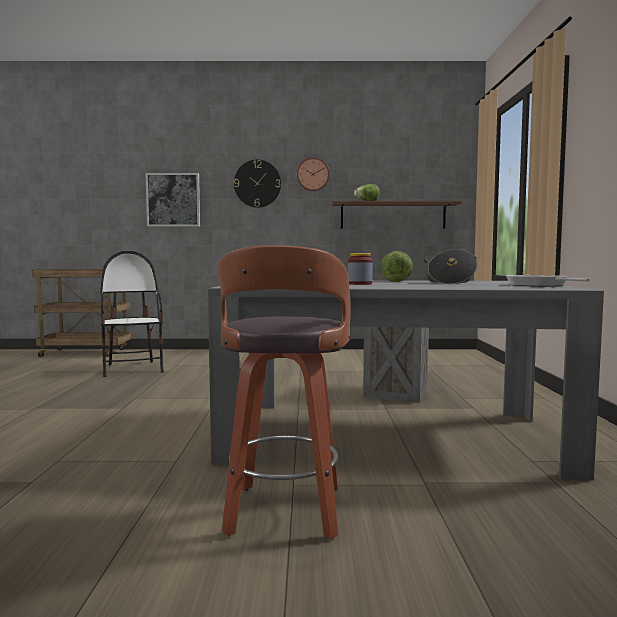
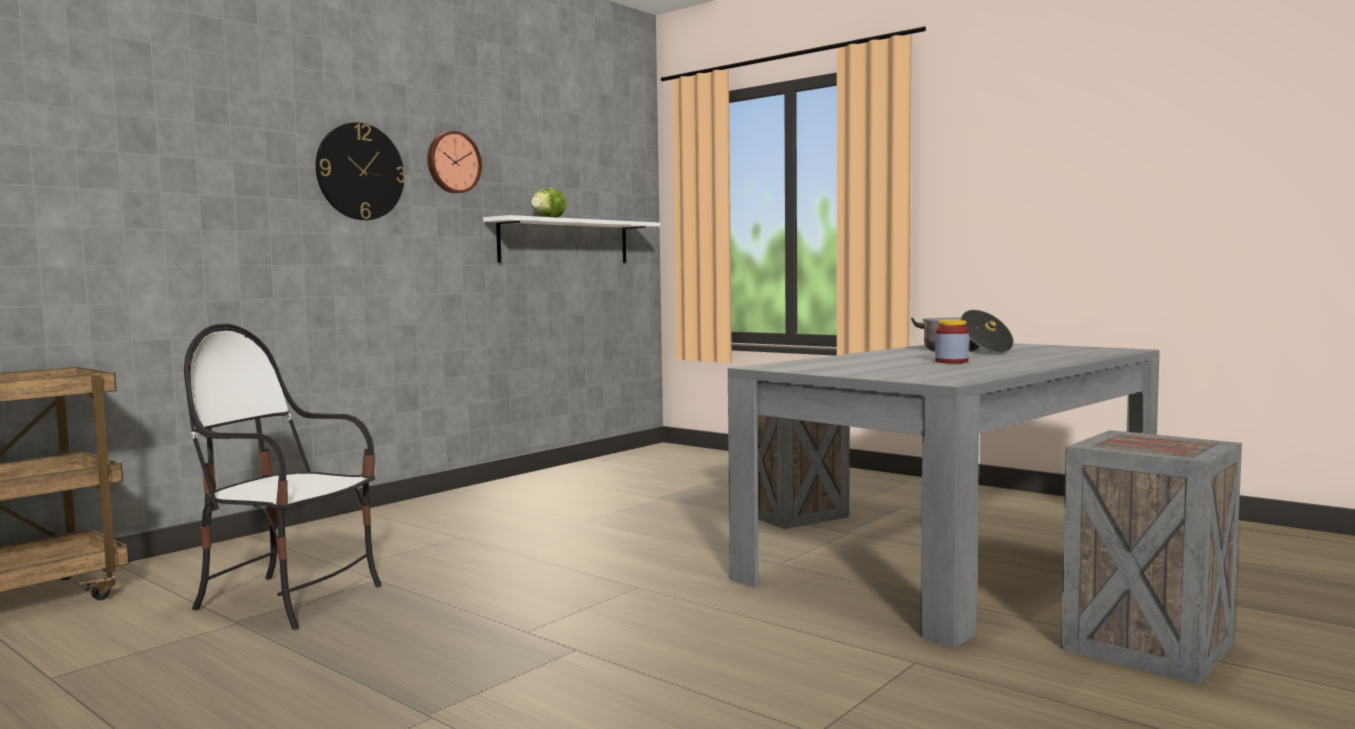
camera: 50 degrees left, 0 degrees up
picture [145,173,200,227] -> none
stool [218,245,351,539] -> crate [1061,430,1242,685]
brown shelf [332,201,461,228] -> white shelf [483,215,660,262]
lettuce [381,251,413,282] -> none
frying pan [506,275,590,287] -> none

